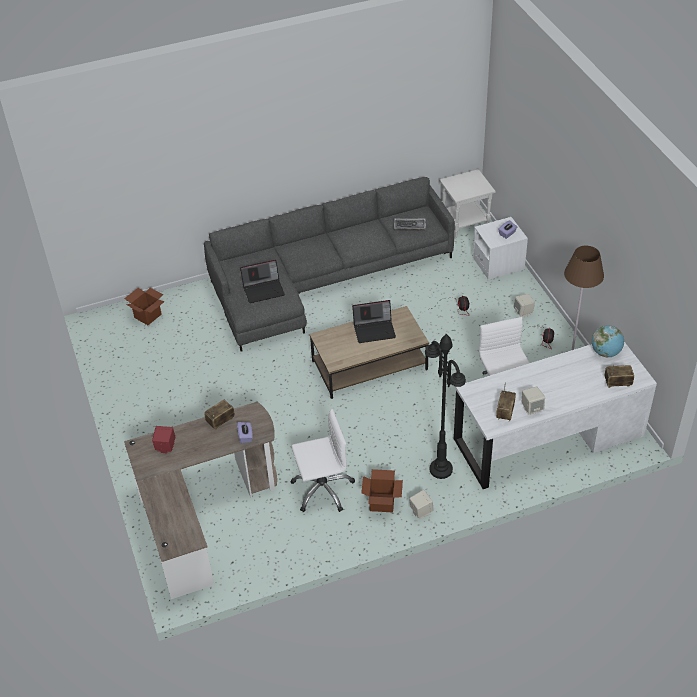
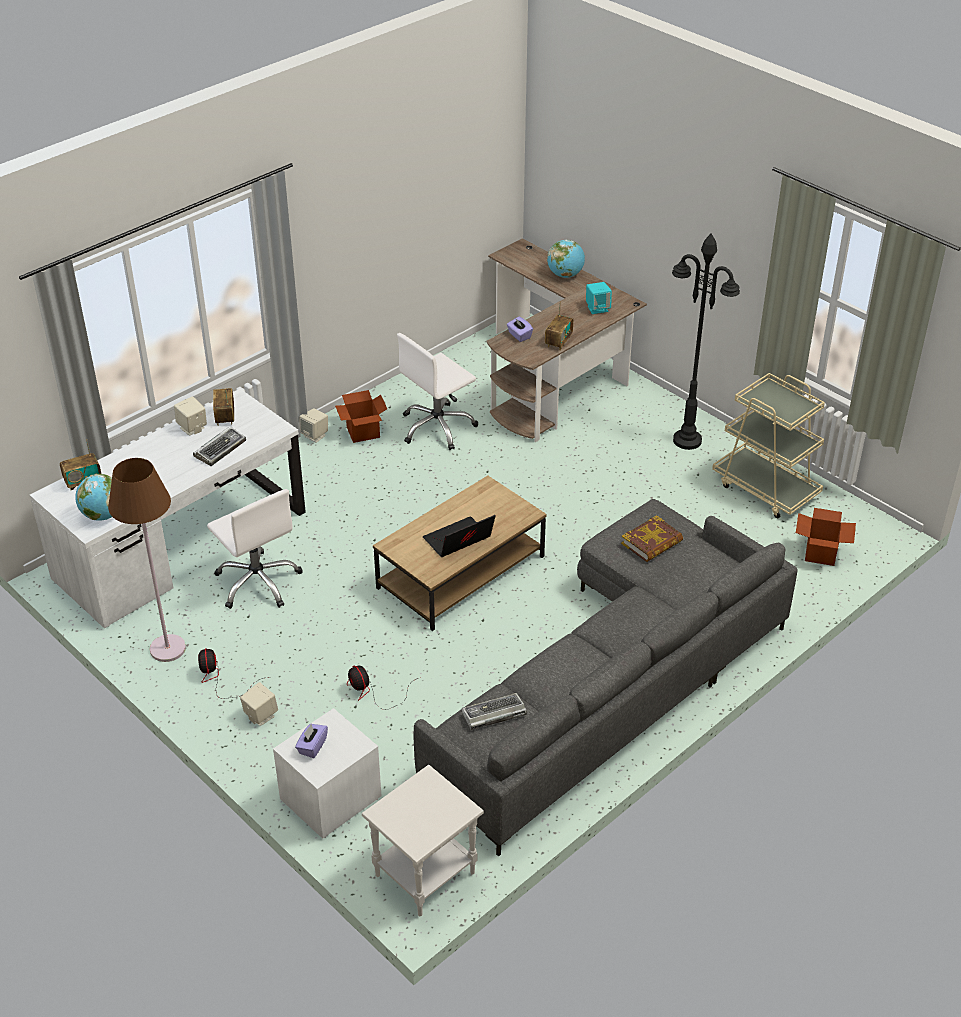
camera: 155 degrees right, 5 degrees down
red speaker [152,426,176,453] -> turquoise speaker [586,282,612,314]
laptop [240,260,285,303] -> book [621,515,683,562]
black floor lamp [425,334,466,479] -> black floor lamp moved to [672,234,740,450]
none -> keyboard [193,427,246,466]
none -> globe [547,239,585,278]
none -> beige cart [712,373,825,518]

